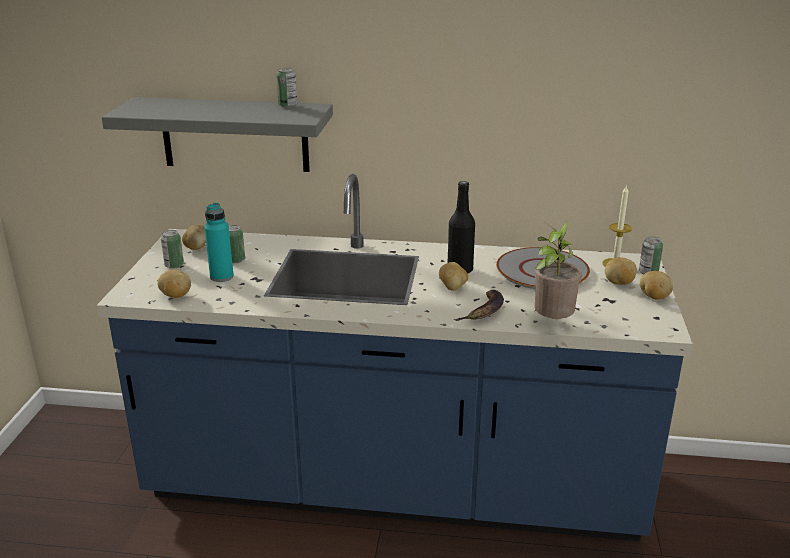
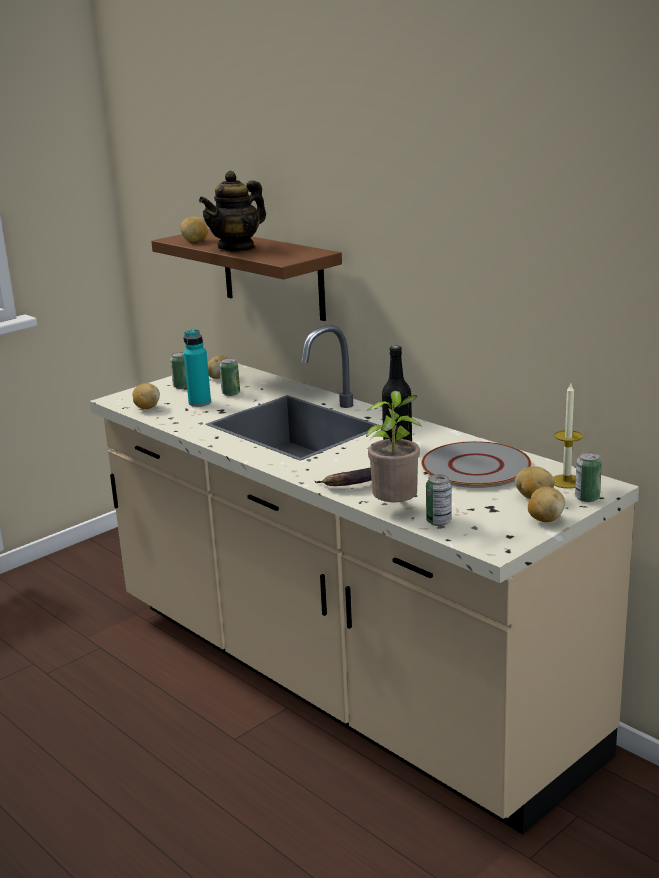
camera: 40 degrees right, 5 degrees down
blue counter [97,174,693,541] -> beige counter [90,325,639,835]
grey shelf [102,97,333,172] -> brown shelf [151,229,342,321]
can [276,68,297,108] -> can moved to [426,474,452,526]
potato [439,262,468,291] -> potato moved to [180,216,208,242]
none -> teapot [199,171,266,252]

